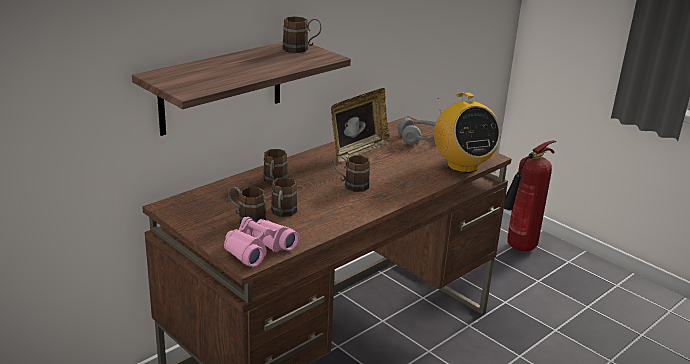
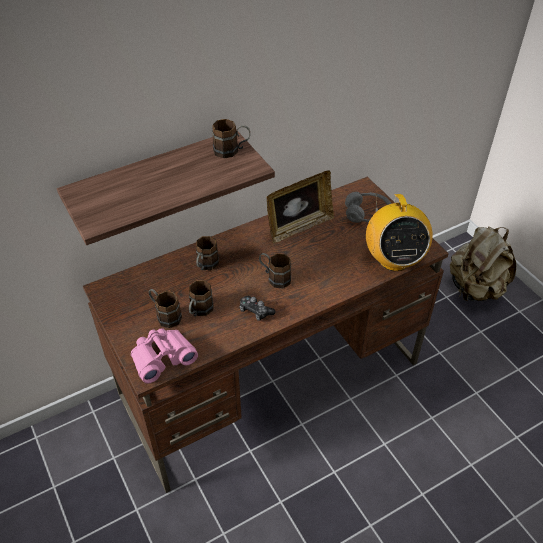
camera: 15 degrees right, 20 degrees up
fire extinguisher [504,140,556,252] -> beige backpack [450,226,516,302]
none -> game controller [240,296,276,321]

